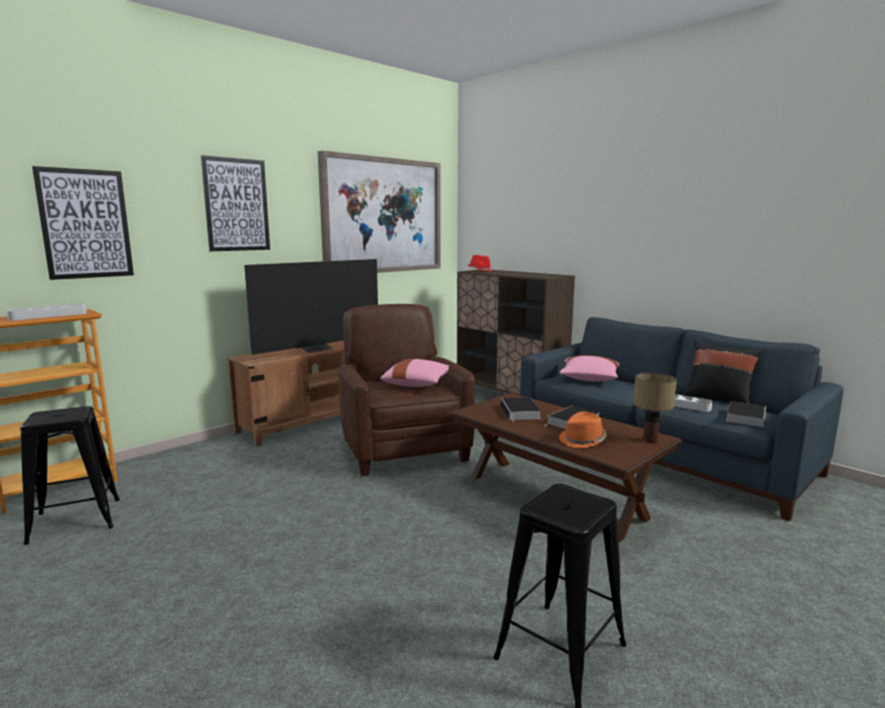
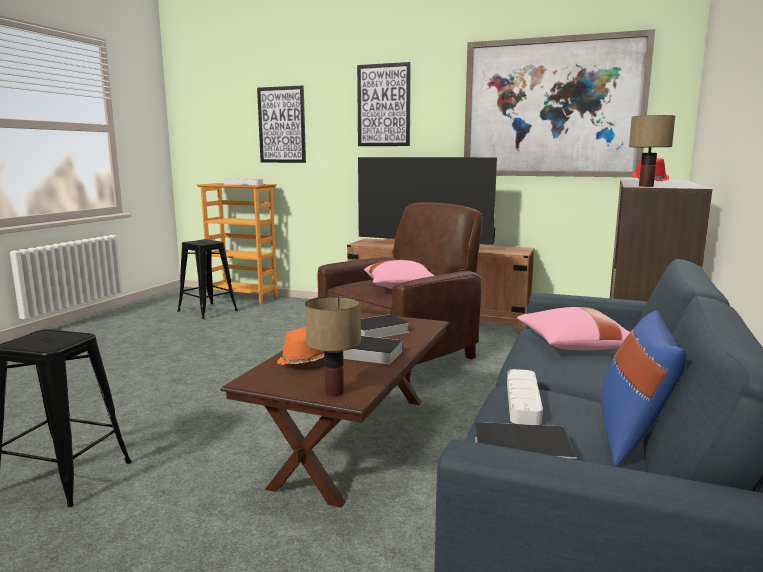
camera: 65 degrees right, 0 degrees up
black pillow [684,340,763,404] -> blue pillow [600,311,686,467]
none -> table lamp [629,115,675,187]

